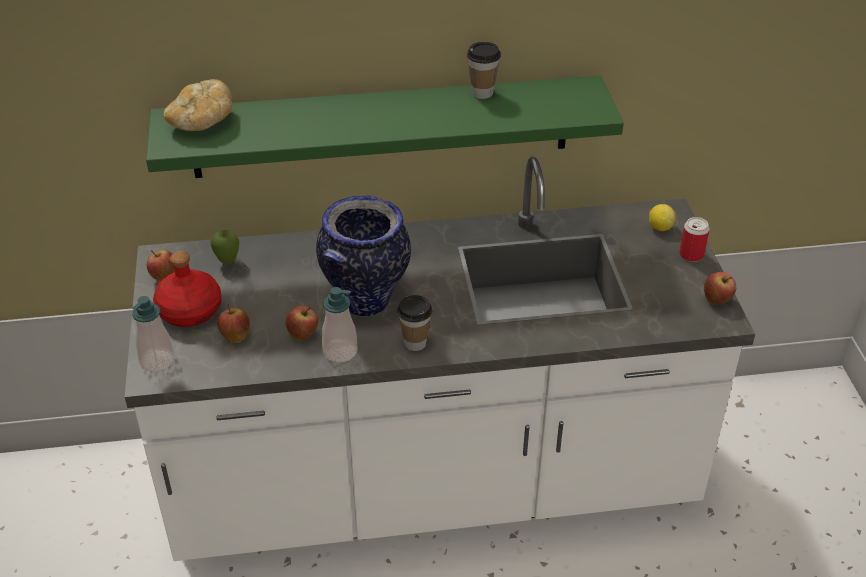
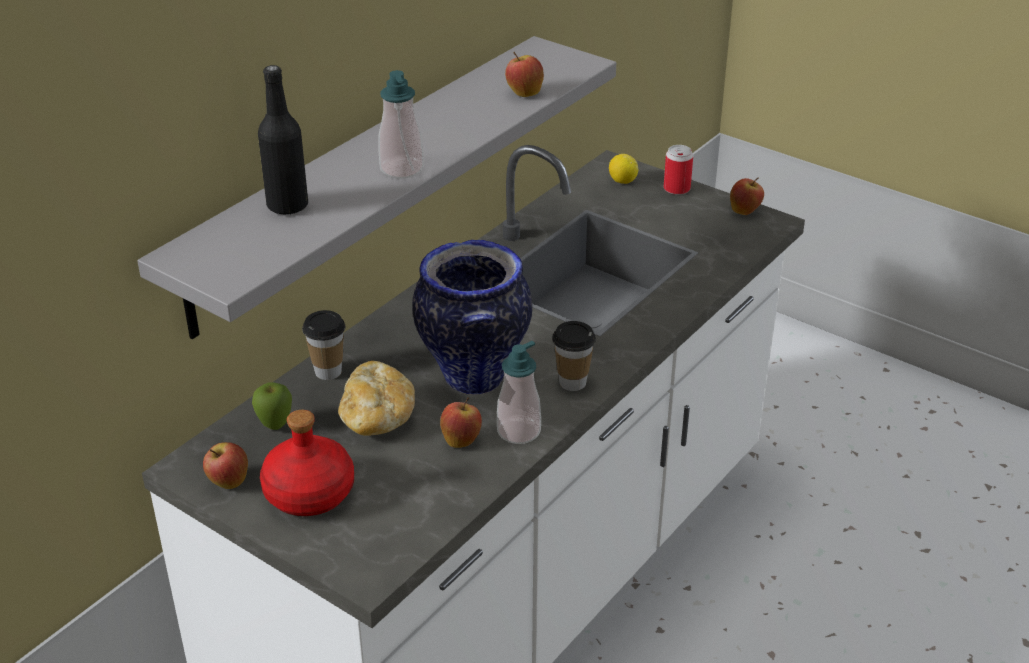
camera: 45 degrees left, 5 degrees down
soap dispenser [132,296,174,372] -> soap dispenser moved to [379,70,424,179]
green shelf [146,76,624,178] -> grey shelf [137,36,616,339]
bread [164,79,232,131] -> bread moved to [338,361,415,436]
apple [217,304,250,343] -> apple moved to [505,52,544,97]
cup [467,42,501,99] -> cup moved to [302,310,345,380]
none -> black bottle [258,65,308,215]

